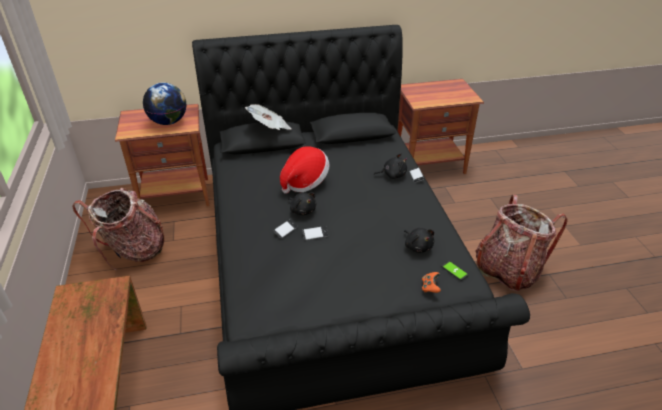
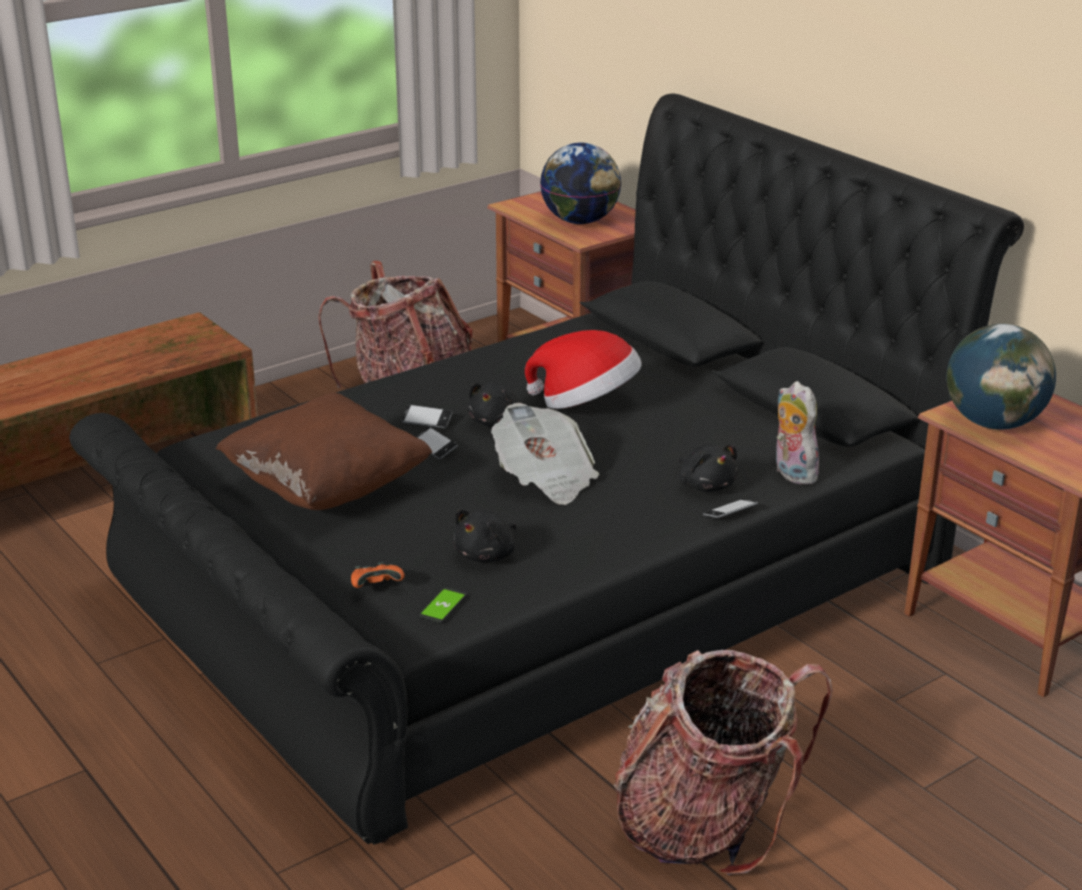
camera: 65 degrees right, 10 degrees down
newspaper [245,104,292,130] -> newspaper moved to [491,403,599,505]
none -> brown pillow [216,393,432,510]
none -> plush toy [776,381,822,485]
none -> globe [946,324,1056,430]

